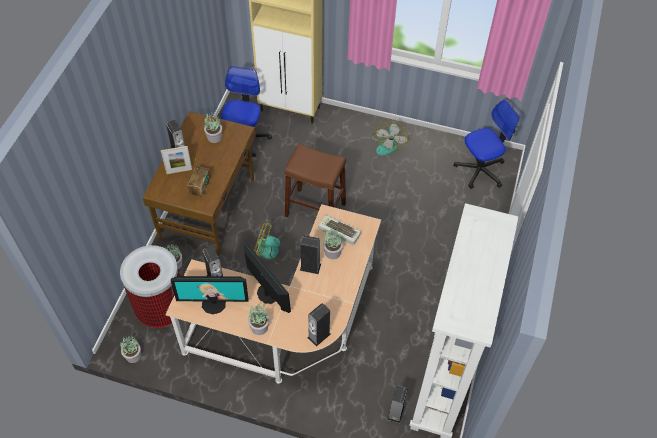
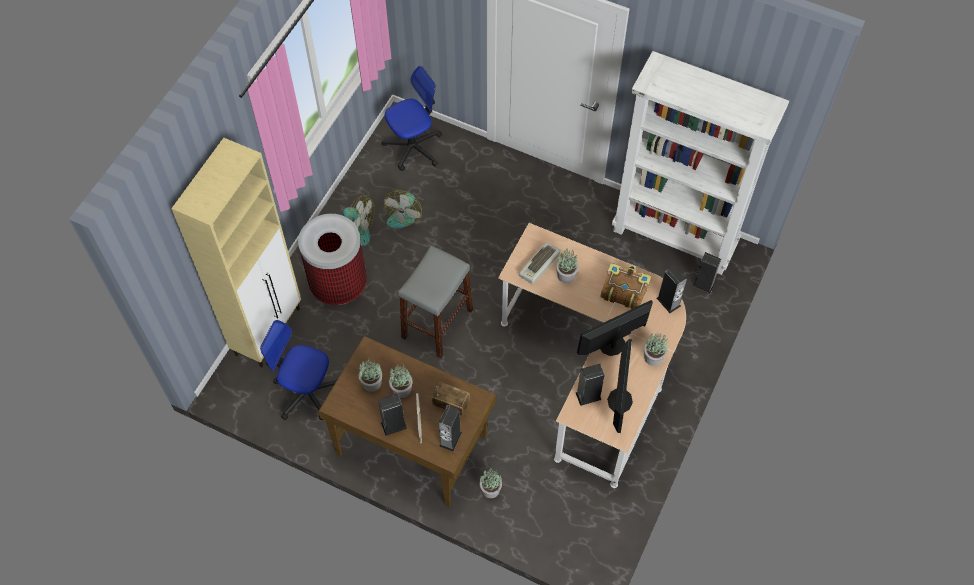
camera: 80 degrees left, 5 degrees up
trash can [120,245,180,328] -> trash can moved to [298,214,367,305]
potted plant [120,336,141,363] -> potted plant moved to [389,365,413,398]
fan [254,221,292,262] -> fan moved to [384,190,422,228]
brown stool [284,143,346,217] -> grey stool [398,246,473,358]
speaker [300,235,321,274] -> speaker moved to [439,405,462,452]
office chair [453,100,519,189] -> office chair turned 75 degrees clockwise [382,66,442,171]
none -> book [600,263,651,309]

